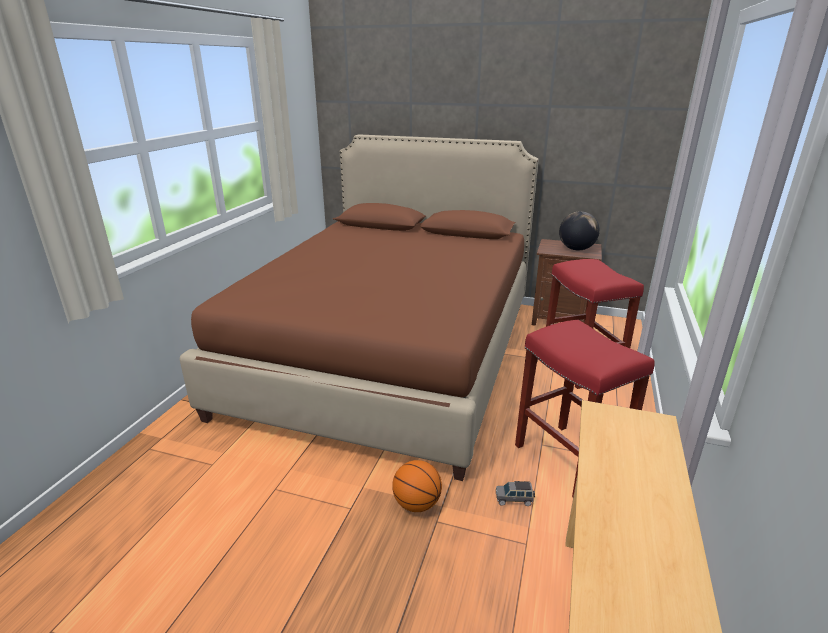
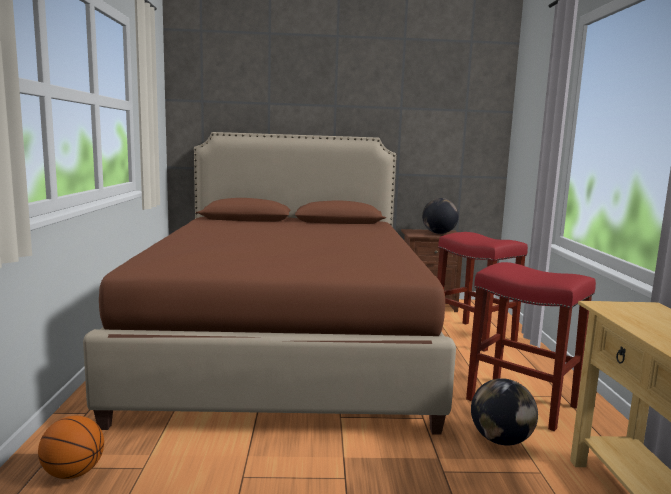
camera: 20 degrees left, 15 degrees down
basketball [392,460,442,512] -> basketball moved to [38,416,104,479]
grey toy car [496,481,535,506] -> globe [471,378,538,445]

